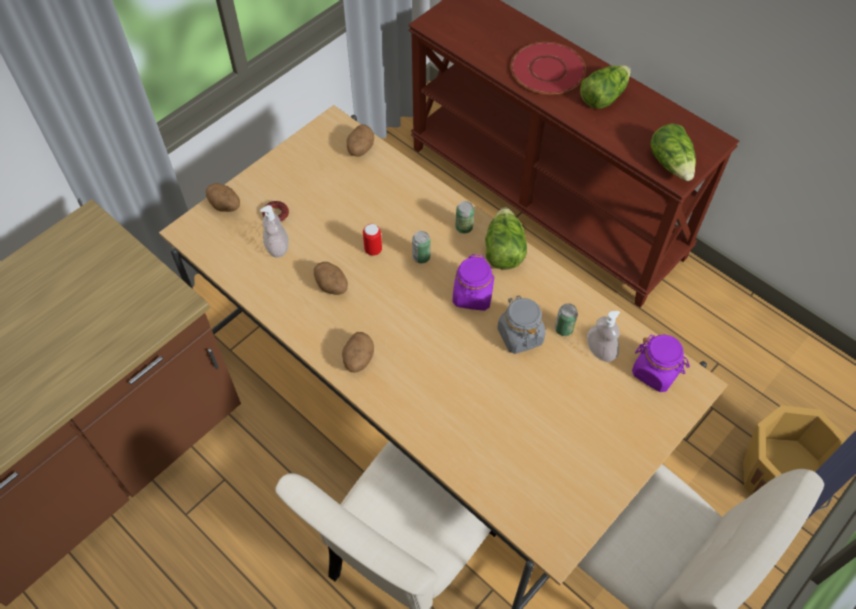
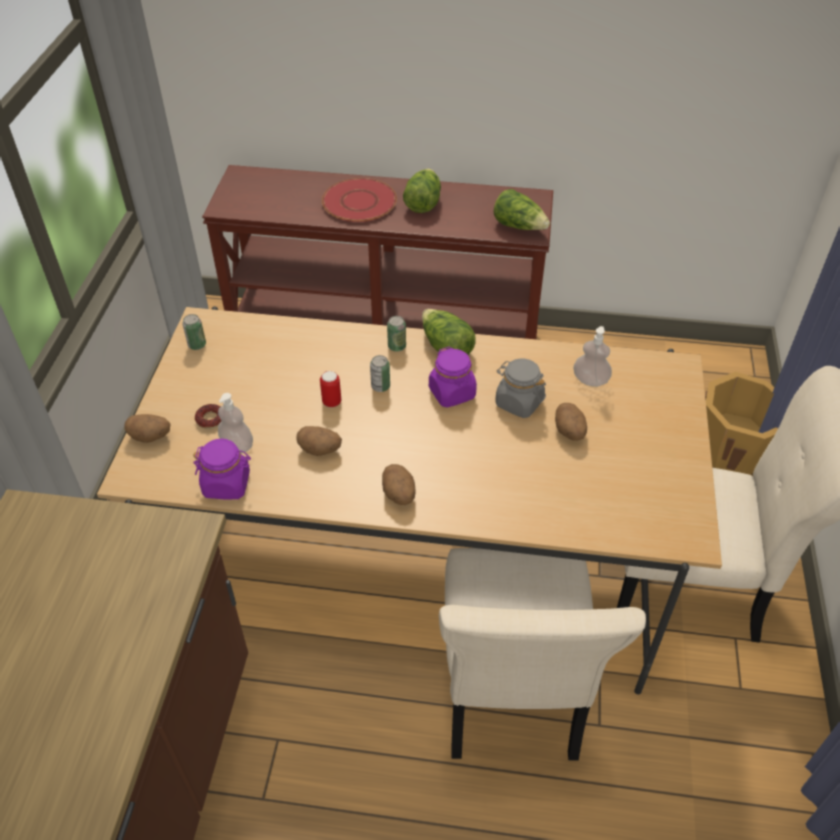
camera: 35 degrees left, 10 degrees down
potato [347,124,374,157] -> potato moved to [555,403,587,441]
can [555,303,578,336] -> can moved to [182,314,206,350]
purple jar [632,335,690,392] -> purple jar moved to [193,439,251,499]

